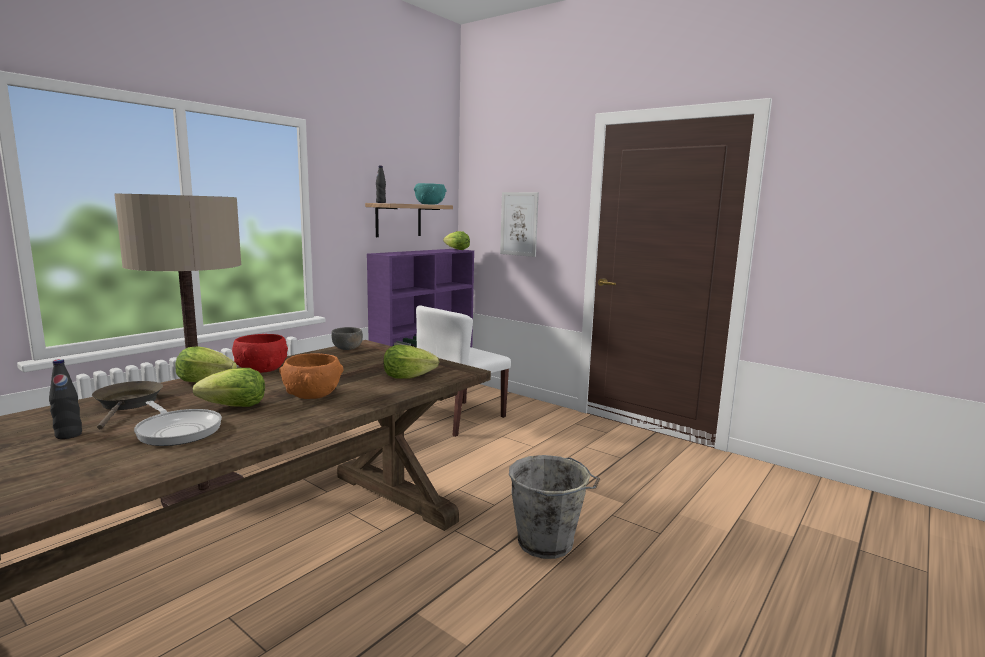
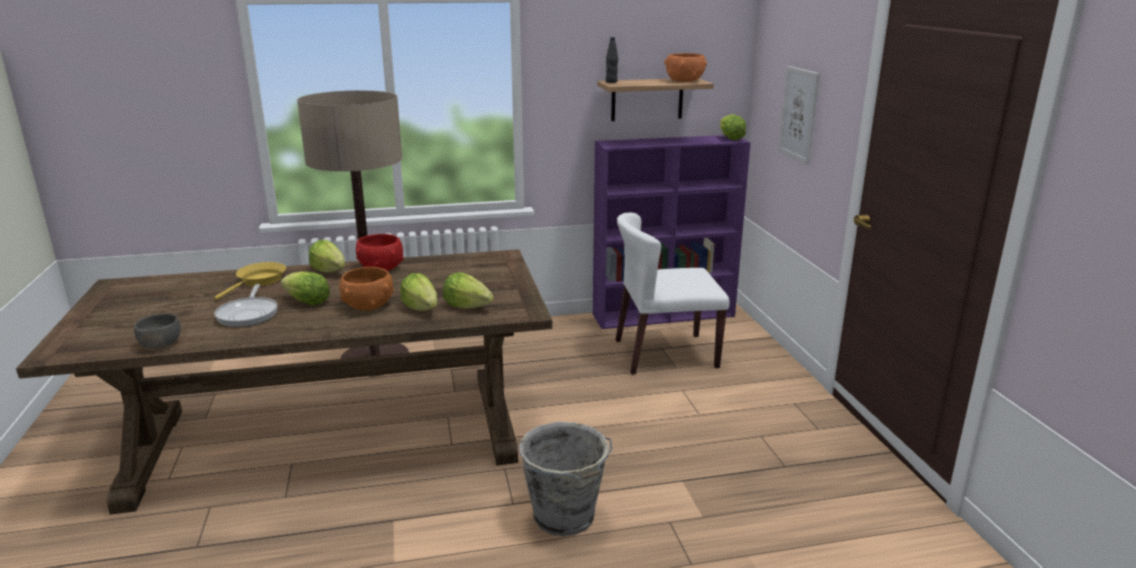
camera: 40 degrees right, 10 degrees up
black bottle [49,359,82,439] -> none
brown frying pan [92,381,163,429] -> yellow frying pan [214,262,286,300]
grey bowl [331,327,363,350] -> grey bowl moved to [134,314,181,349]
turquoise bowl [414,183,447,204] -> orange bowl [664,53,707,82]
none -> lettuce [401,273,437,311]

